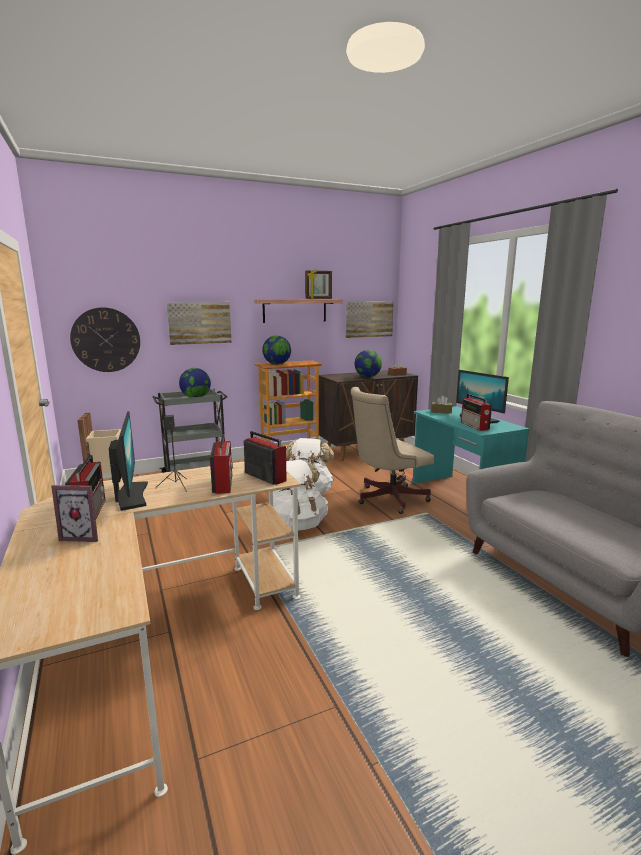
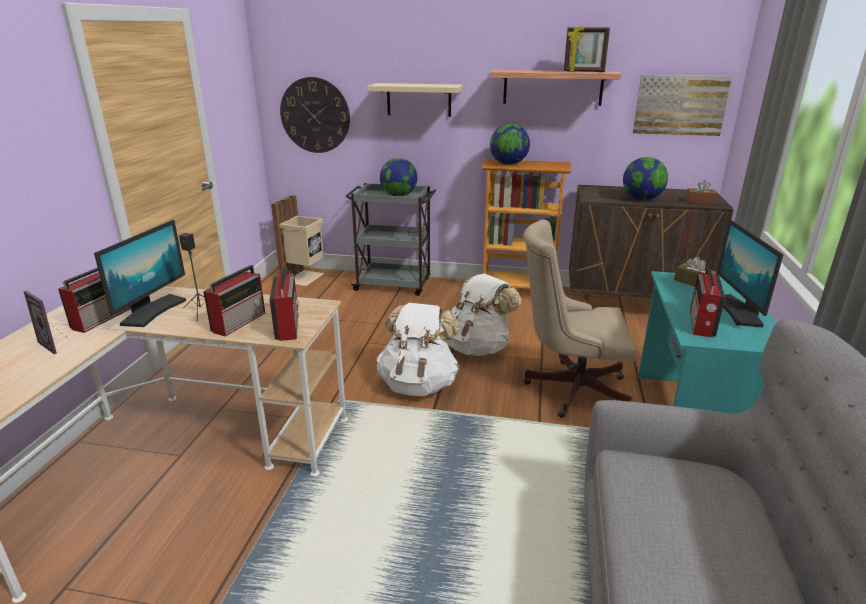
camera: 35 degrees right, 10 degrees up
picture [167,302,231,345] -> beige shelf [367,83,463,117]

